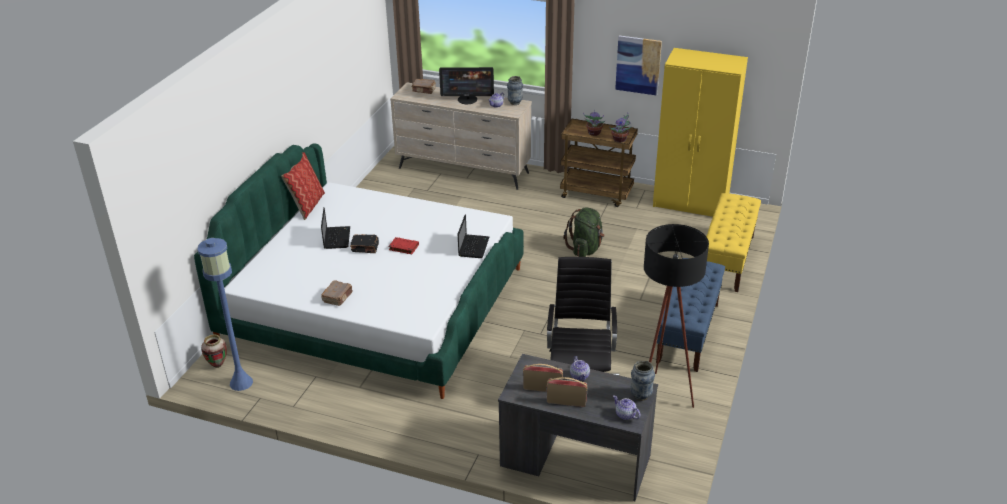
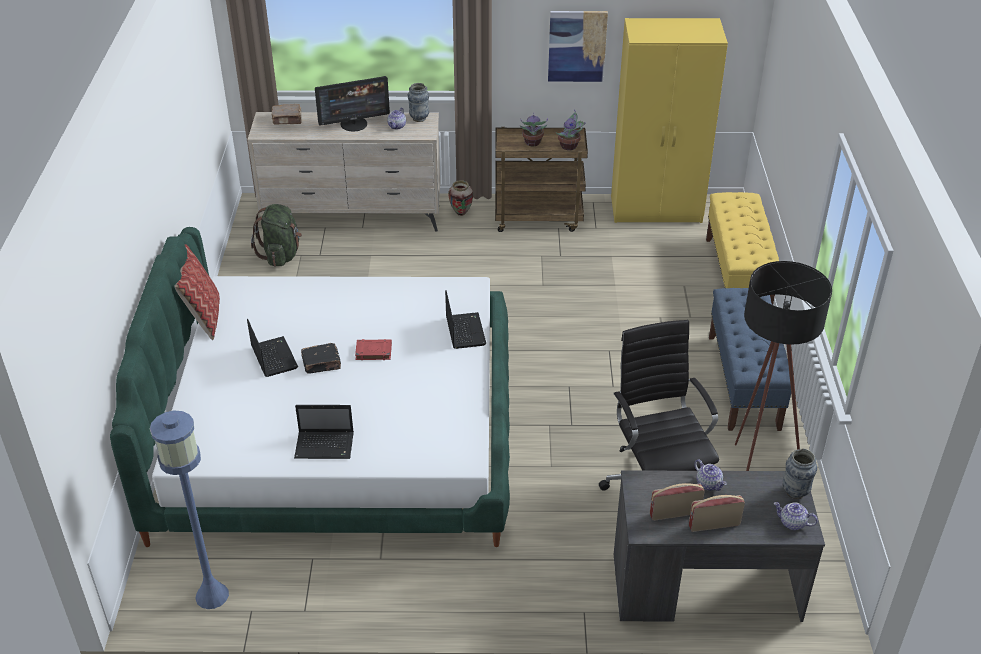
camera: 20 degrees left, 5 degrees up
vase [201,335,227,368] -> vase moved to [448,180,473,216]
brown book [321,280,353,306] -> laptop [294,405,354,459]
green backpack [563,208,605,257] -> green backpack moved to [251,204,302,267]

